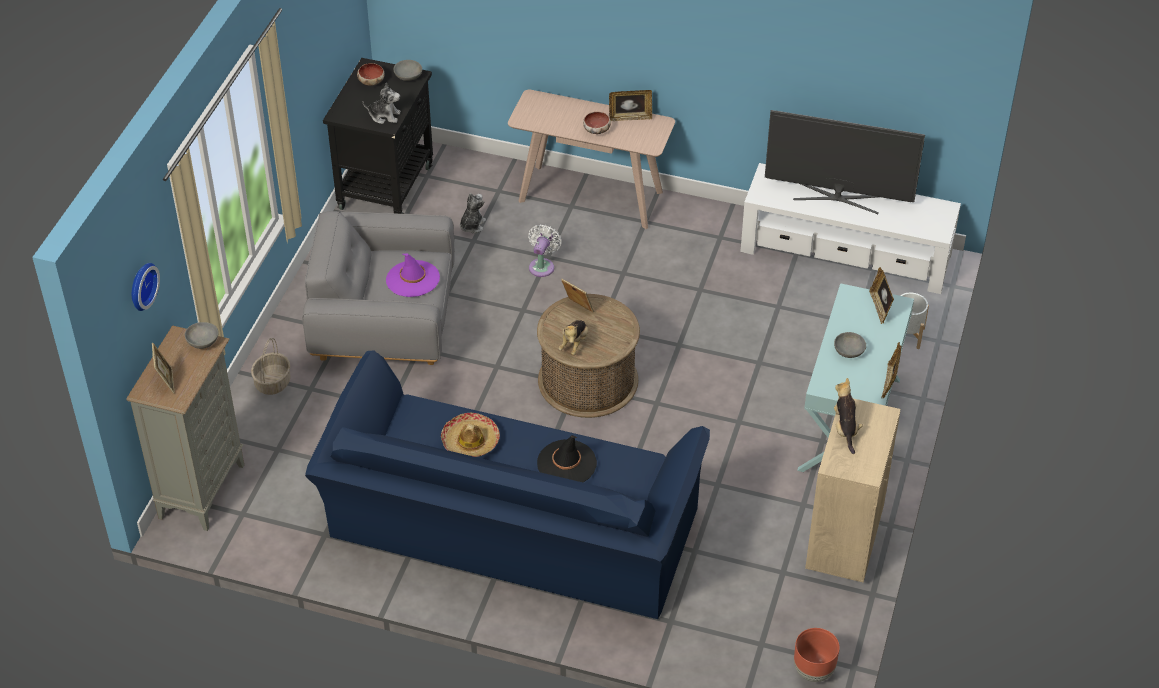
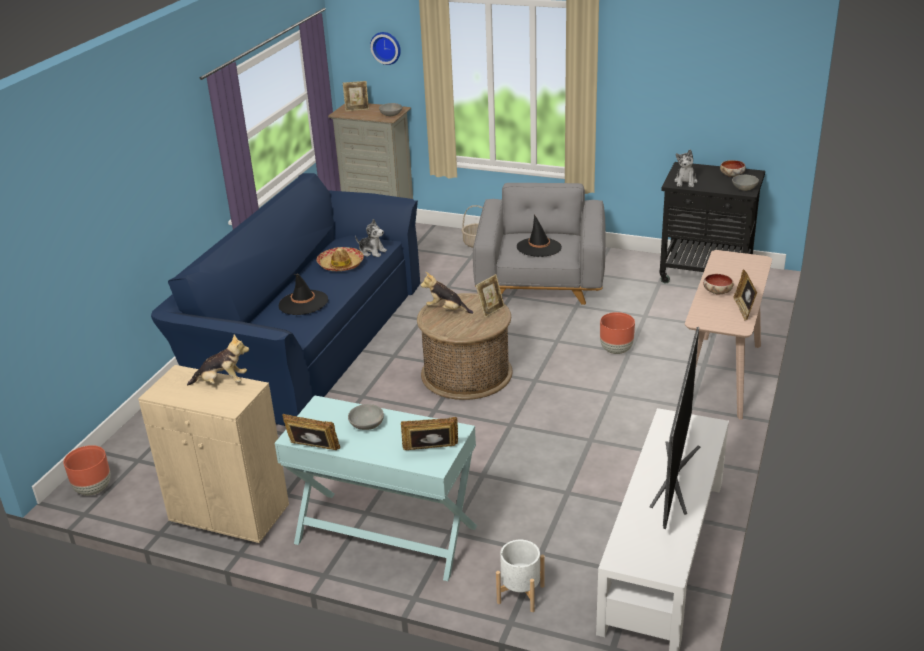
camera: 95 degrees right, 15 degrees down
purple hat [386,253,440,297] -> black hat [517,215,562,257]
plush toy [459,193,486,234] -> plush toy moved to [355,219,387,257]
white fan [528,224,562,277] -> brown planter [600,312,635,354]

